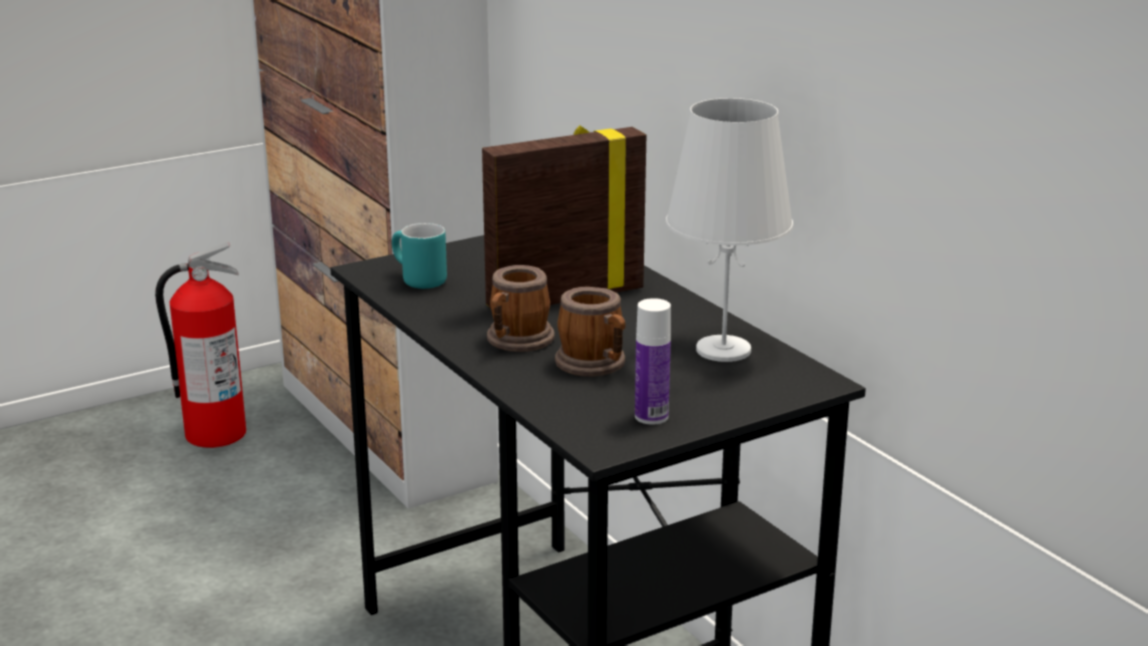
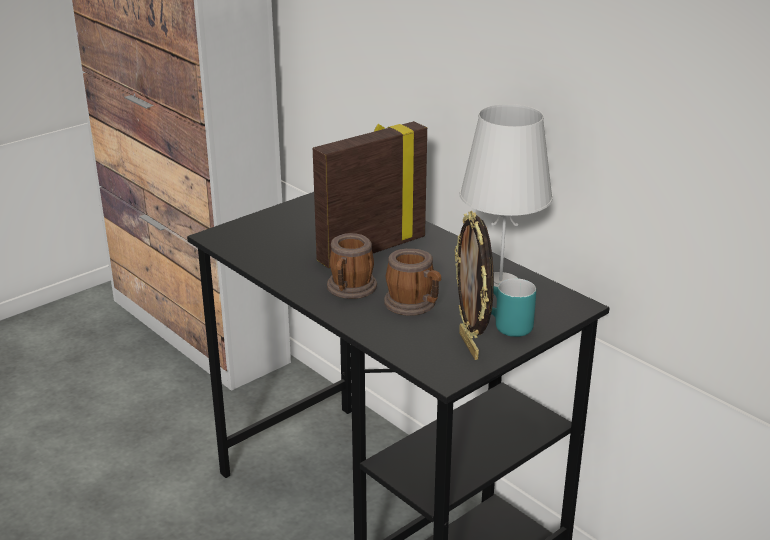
camera: 10 degrees left, 5 degrees up
fire extinguisher [155,242,246,448] -> none
turquoise mug [392,223,447,289] -> turquoise mug moved to [491,278,536,337]
bottle [635,298,671,425] -> picture frame [455,211,494,360]

